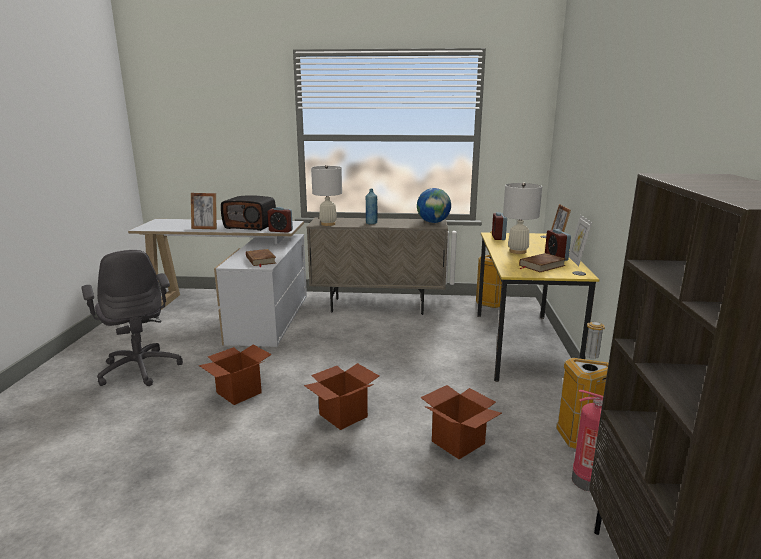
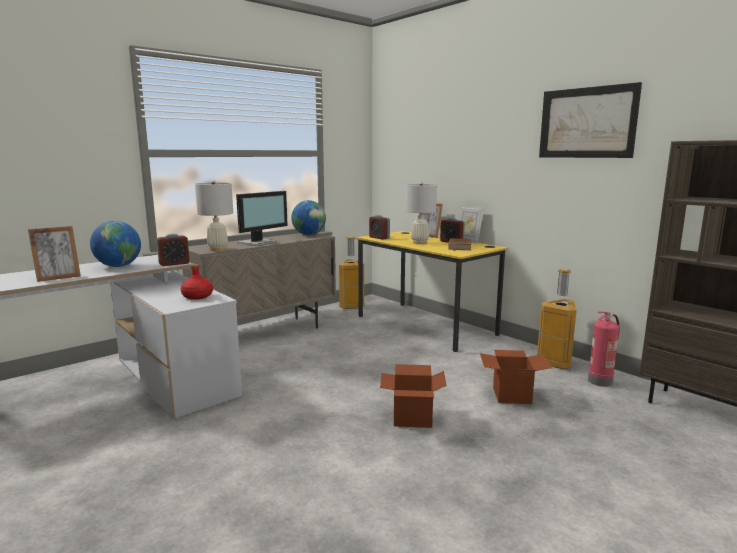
camera: 45 degrees left, 5 degrees down
grey office chair [81,250,183,386] -> none
cardboard box [199,345,272,405] -> none
radio [221,195,276,231] -> globe [90,221,141,267]
brown book [246,249,276,267] -> red bottle [181,264,213,300]
blue bottle [366,189,378,224] -> monitor [236,191,288,246]
none -> picture [539,82,642,158]

